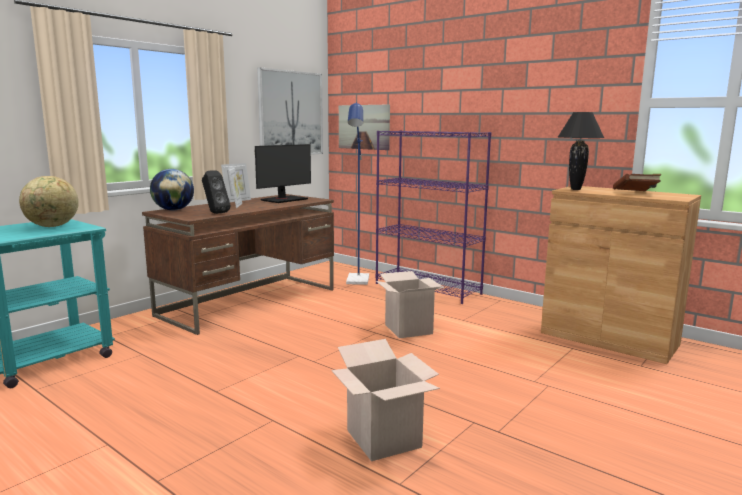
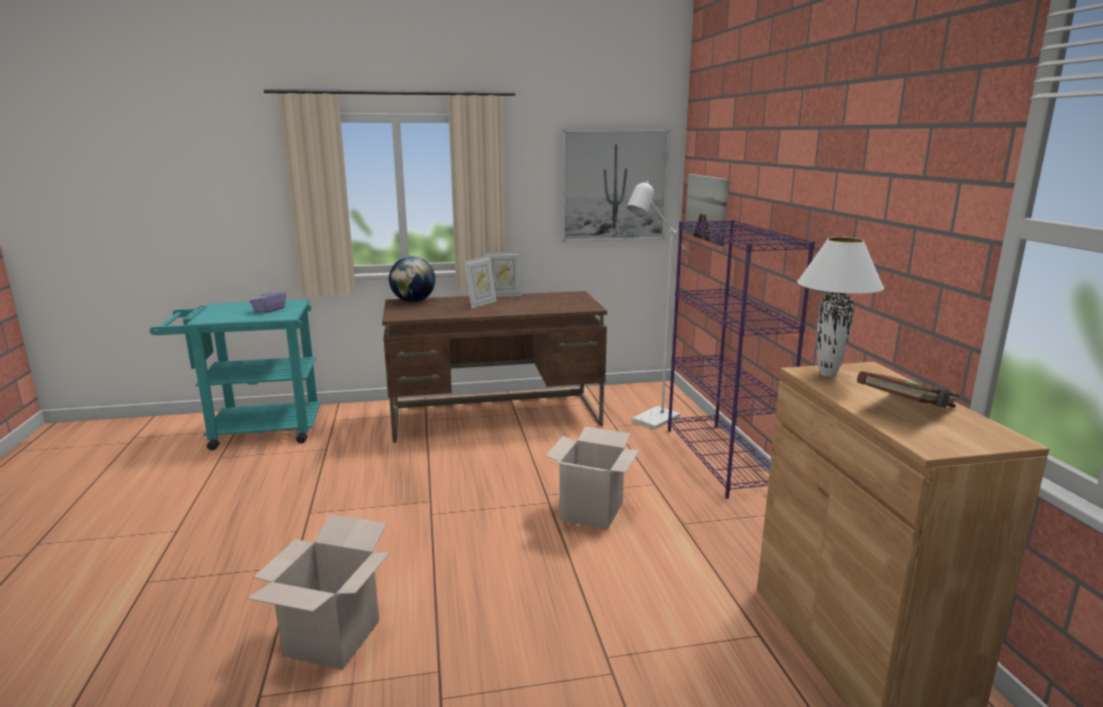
camera: 40 degrees right, 5 degrees up
globe [19,176,79,227] -> purple tissue box [250,285,286,313]
black speaker [202,170,231,214] -> none
monitor [255,144,311,203] -> none
blue floor lamp [346,102,369,285] -> white floor lamp [627,180,690,429]
black table lamp [558,112,604,190] -> white table lamp [797,237,884,377]

